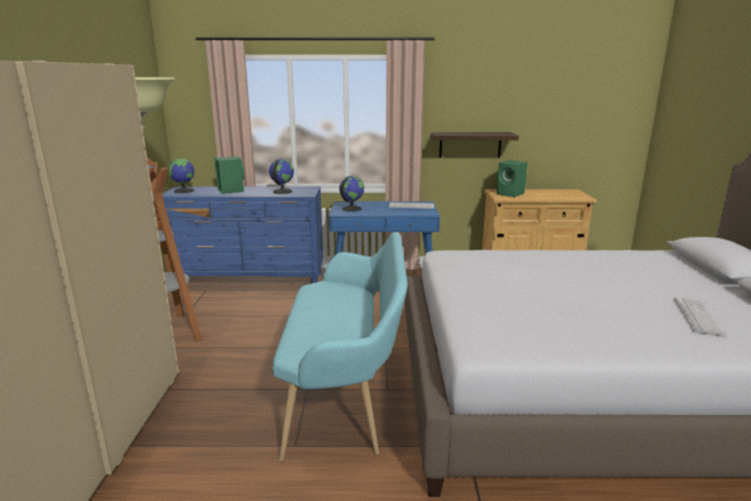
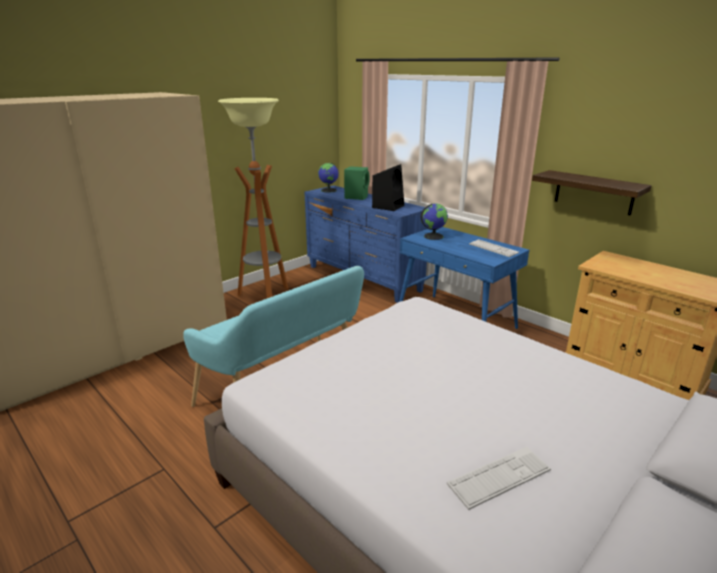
camera: 45 degrees right, 5 degrees up
globe [269,159,294,194] -> black speaker [372,164,404,211]
green speaker [497,160,528,197] -> none

